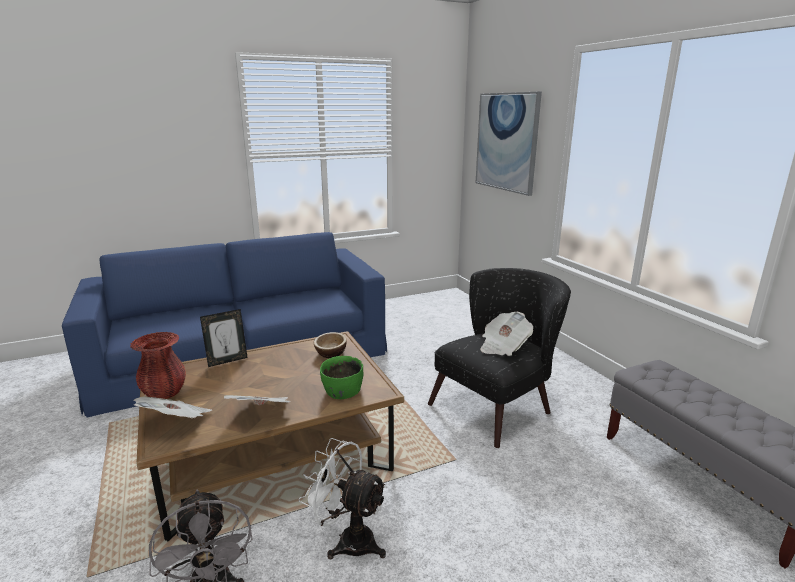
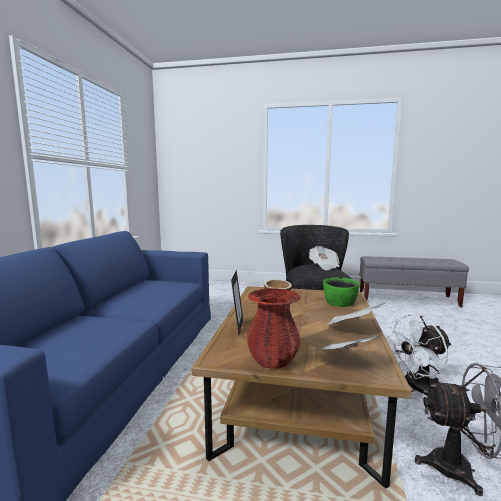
camera: 55 degrees left, 10 degrees down
picture [475,92,542,196] -> none

